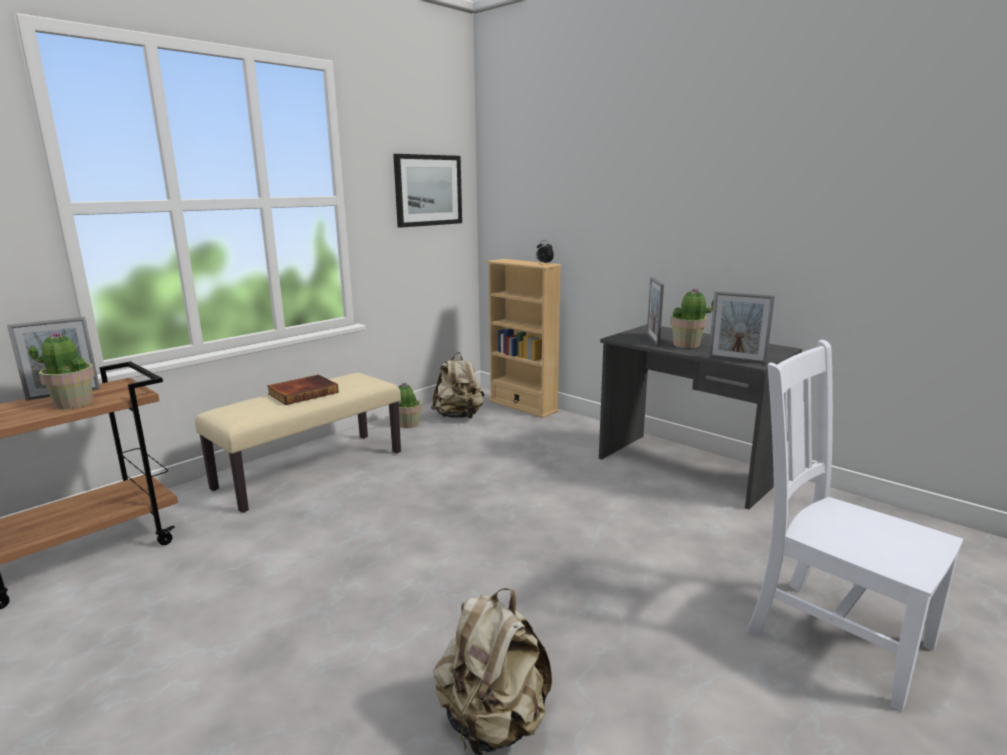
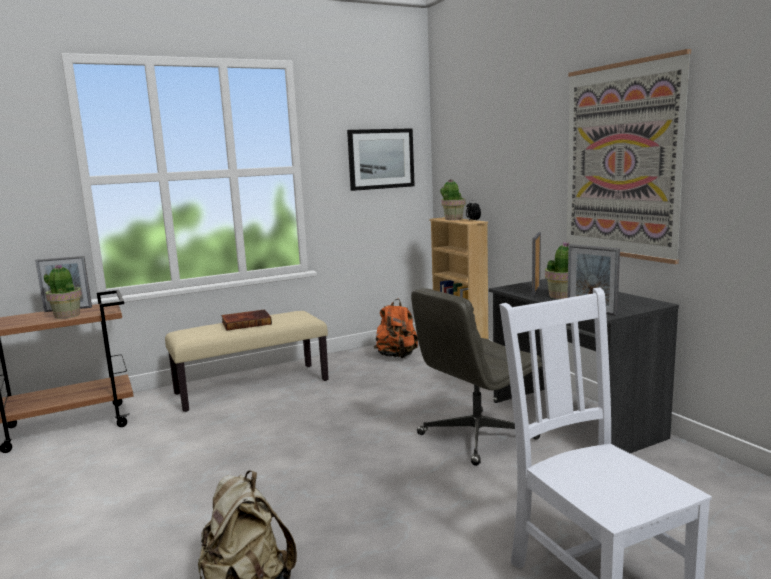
camera: 20 degrees right, 5 degrees down
potted plant [399,382,422,428] -> potted plant moved to [440,179,466,220]
beige backpack [431,352,485,419] -> orange backpack [374,299,418,358]
none -> grey office chair [411,288,542,466]
none -> picture [566,49,691,264]

